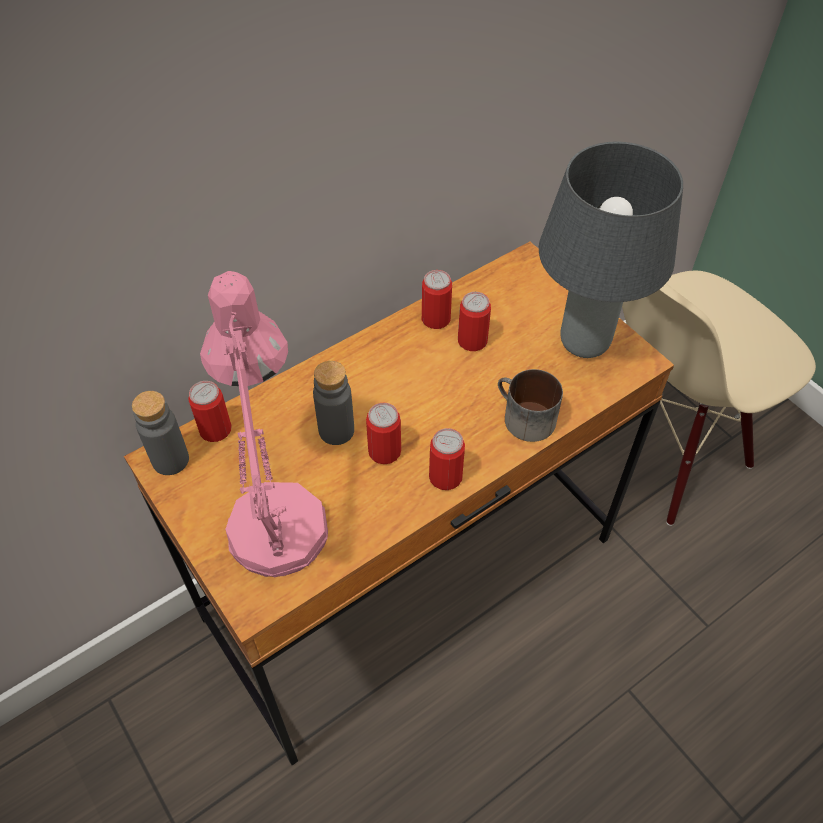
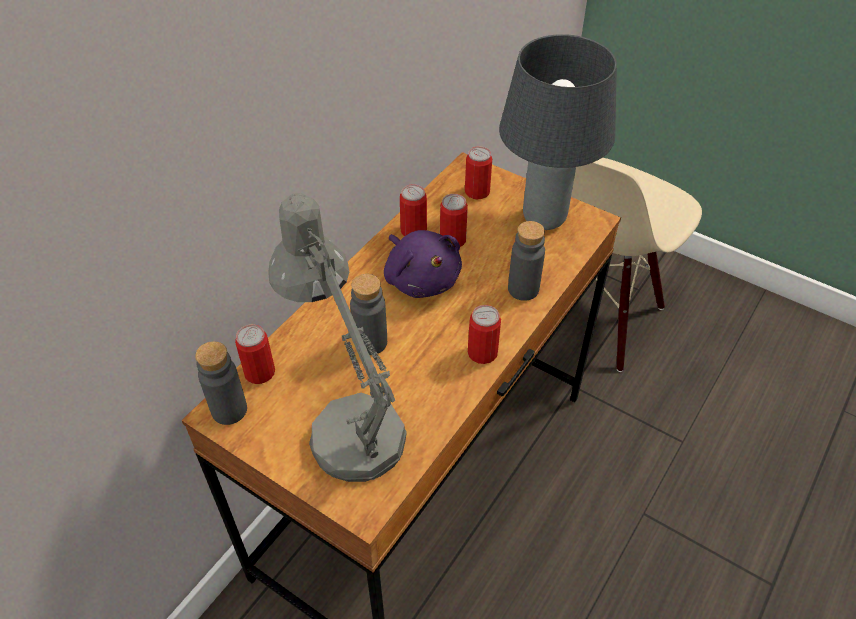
camera: 20 degrees left, 5 degrees down
pink table lamp [200,271,328,577] -> grey table lamp [268,193,407,482]
can [366,403,401,464] -> can moved to [465,146,492,199]
mug [498,369,563,442] -> grey bottle [508,221,545,301]
none -> purple plush toy [384,230,462,298]

